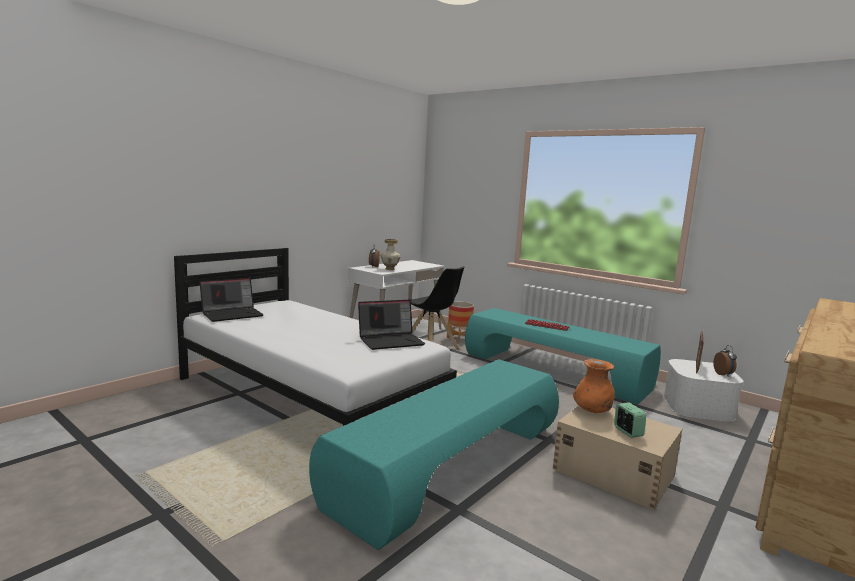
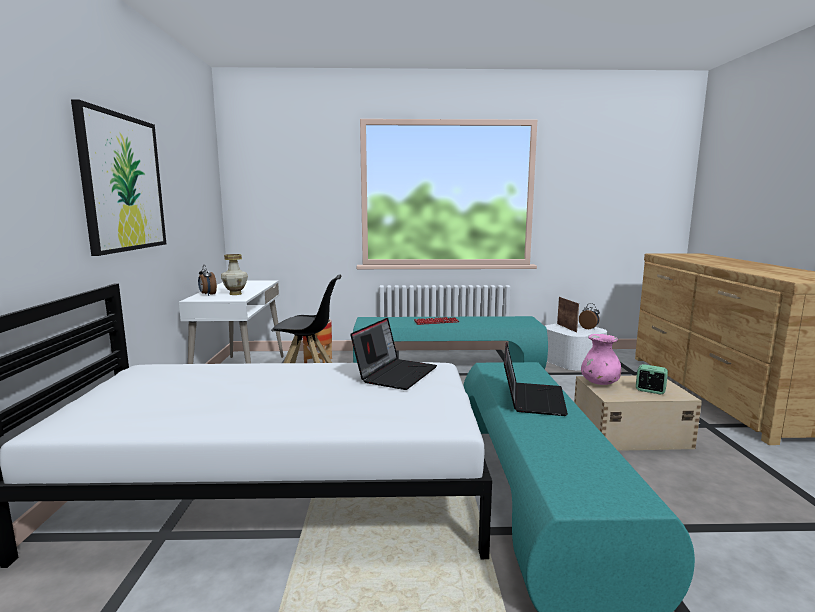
camera: 40 degrees left, 0 degrees up
laptop [199,278,264,322] -> laptop moved to [504,342,568,416]
orange vase [573,359,615,413] -> pink vase [581,334,621,385]
none -> picture [71,99,166,256]

